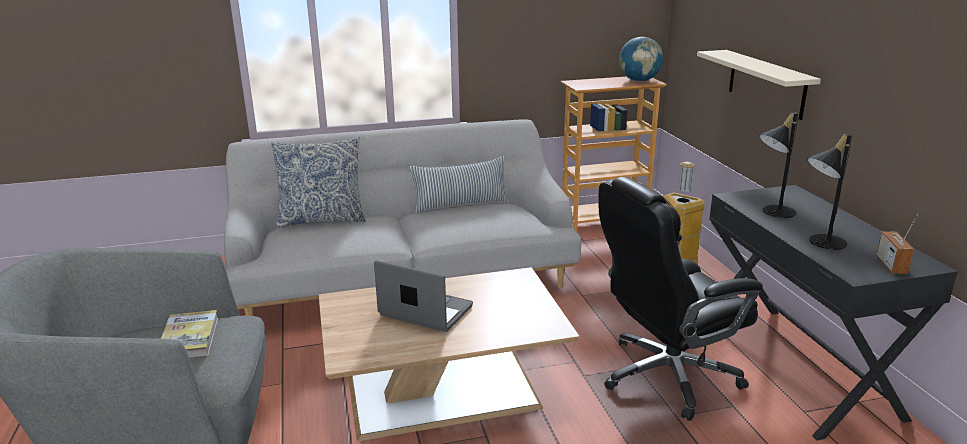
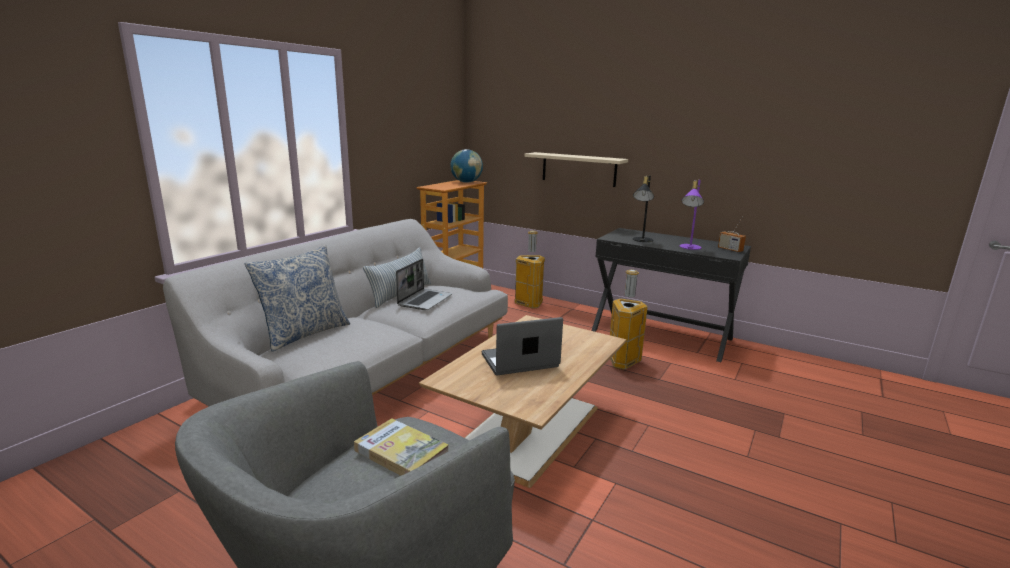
camera: 45 degrees left, 5 degrees down
black office chair [598,177,763,421] -> trash can [610,270,648,370]
black table lamp [807,134,852,250] -> purple table lamp [680,180,704,250]
none -> laptop [396,259,452,310]

